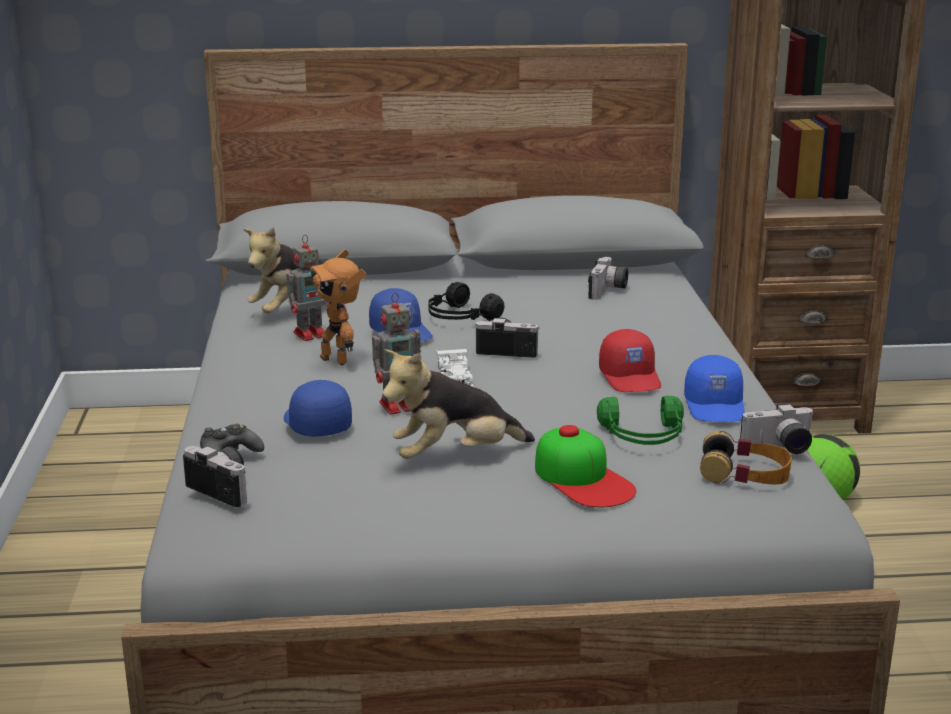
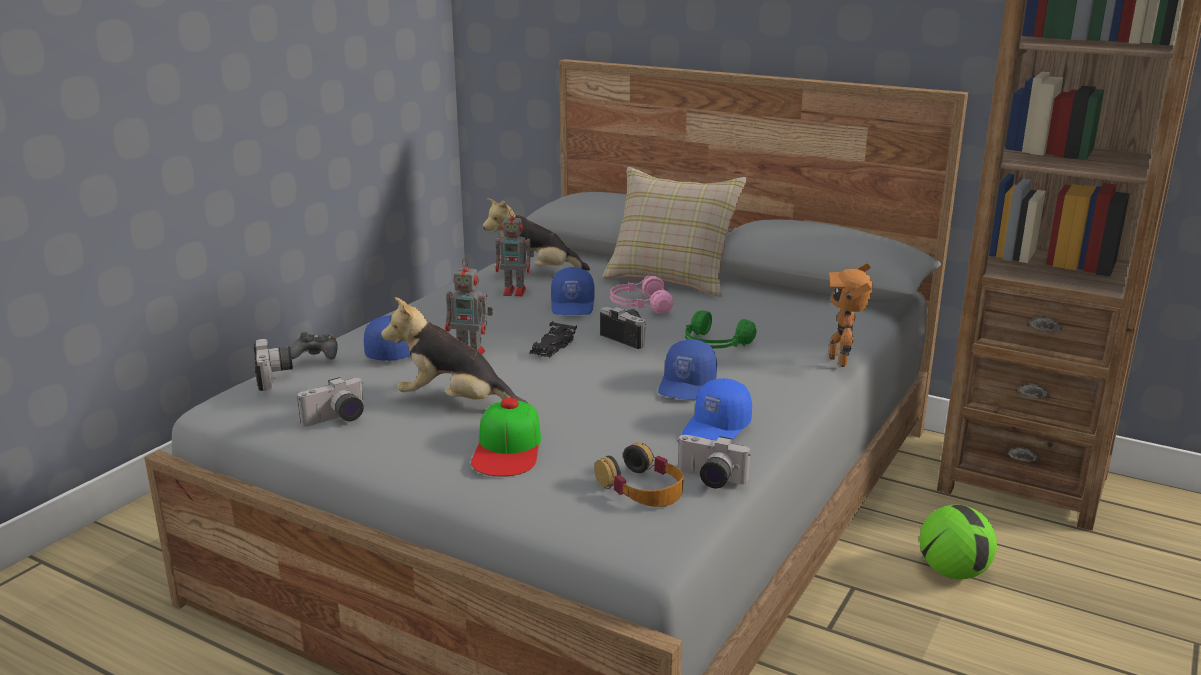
camera: 35 degrees right, 0 degrees up
toy robot [309,249,367,365] -> toy robot moved to [828,263,872,367]
black headphones [428,282,505,321] -> pink headphones [610,275,674,314]
white toy car [436,349,474,387] -> black toy car [530,321,577,358]
camera [588,257,628,300] -> camera moved to [297,377,364,426]
green headphones [597,396,684,445] -> green headphones moved to [685,310,756,349]
red cap [599,329,661,392] -> blue cap [658,339,717,400]
none -> beige pillow [602,167,747,297]

